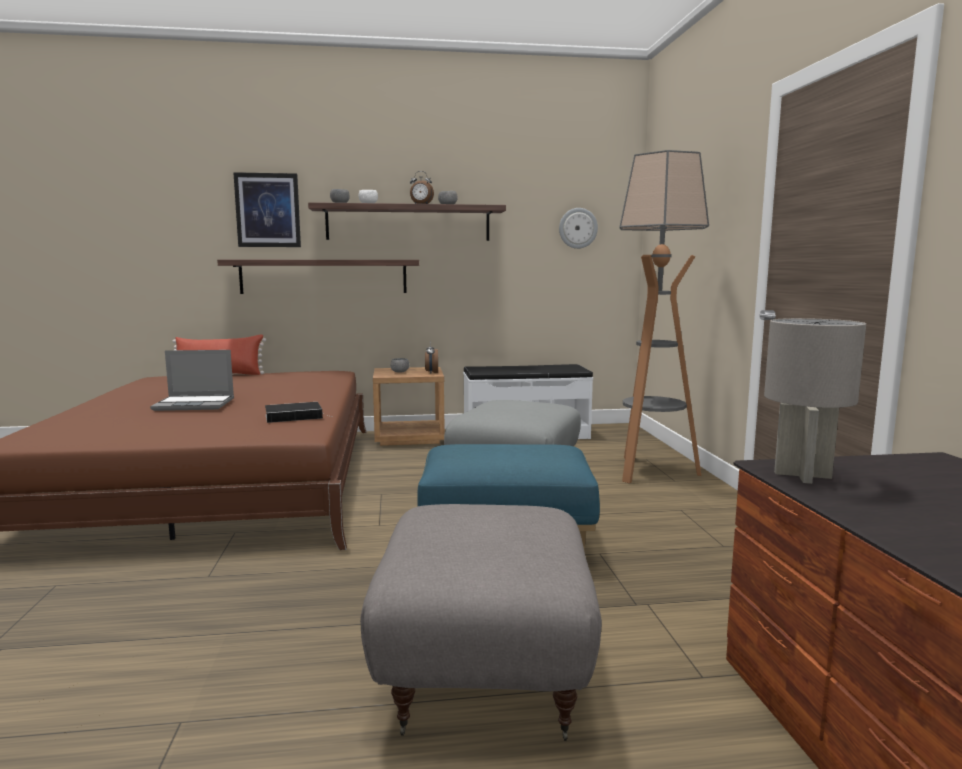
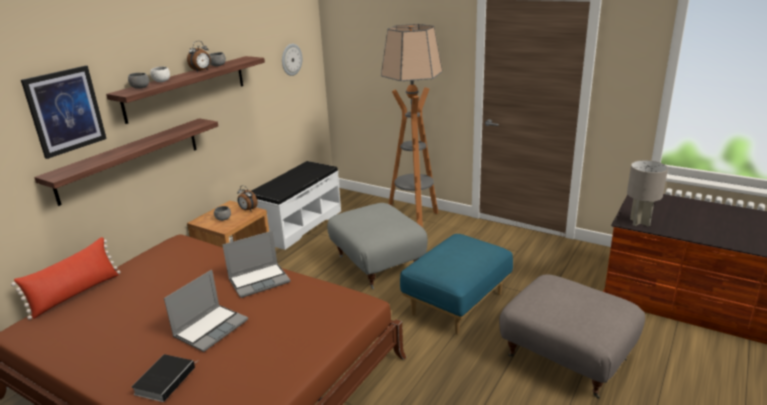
camera: 50 degrees left, 15 degrees up
book [265,402,333,423] -> book moved to [131,354,198,402]
none -> laptop [222,231,291,298]

